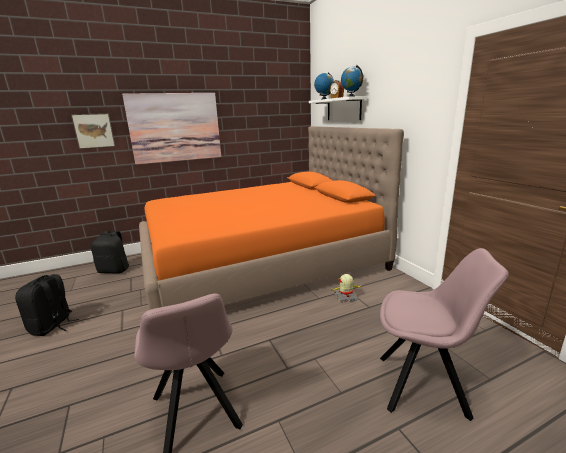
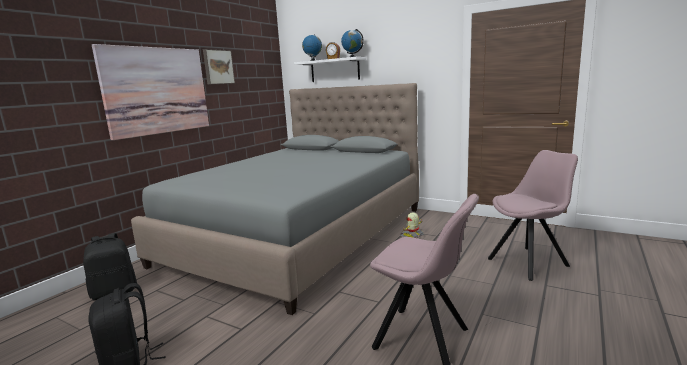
camera: 35 degrees left, 5 degrees down
picture [71,113,115,149] -> picture moved to [203,49,235,84]
orange bed [139,126,404,310] -> grey bed [131,83,419,315]

